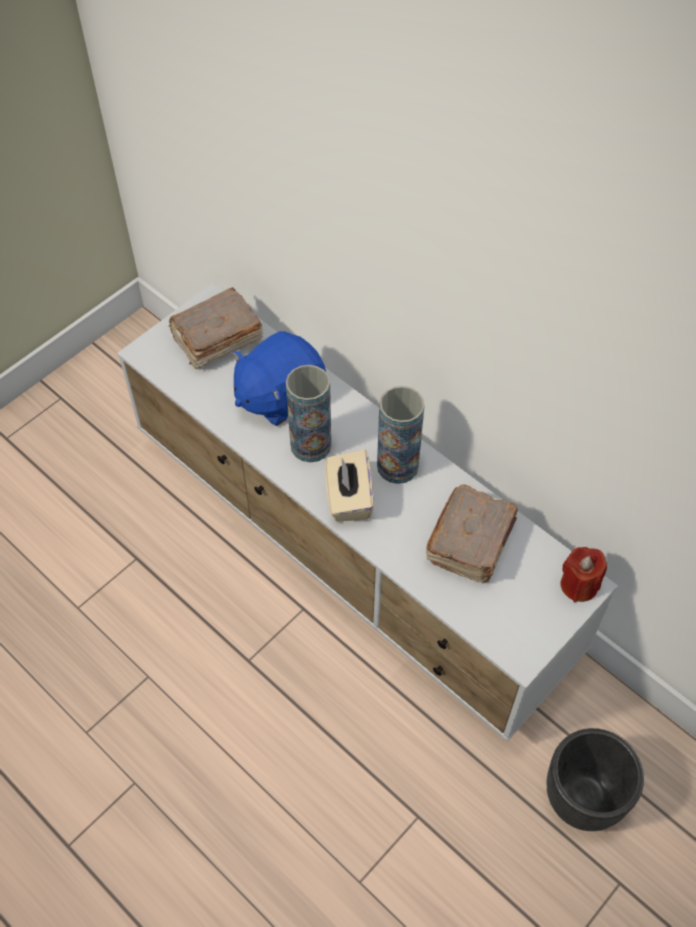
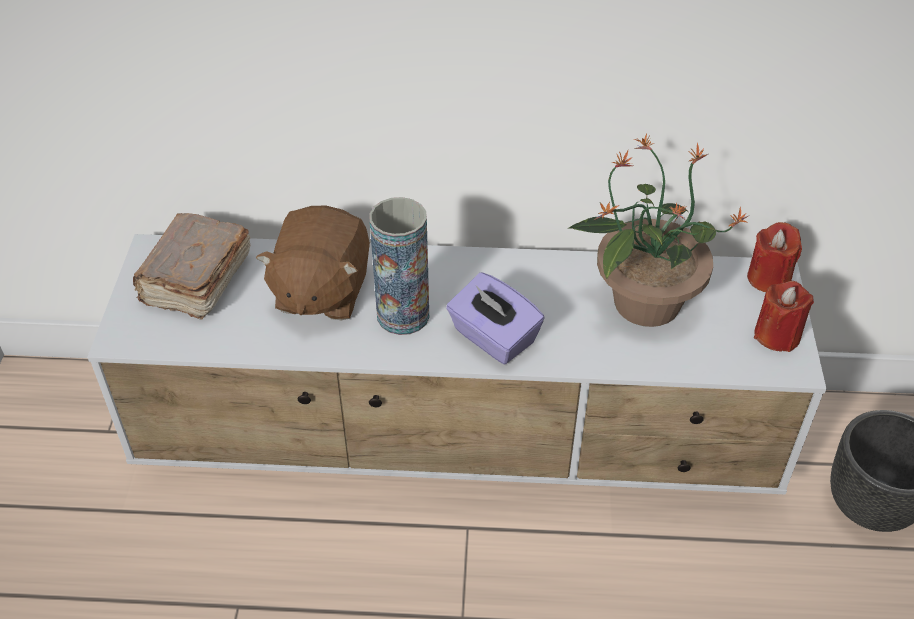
camera: 40 degrees left, 10 degrees down
blue plush toy [232,331,326,426] -> brown plush toy [256,206,370,321]
beige tissue box [325,449,374,522] -> purple tissue box [446,272,545,364]
vase [377,386,425,484] -> none
brown book [426,484,518,583] -> potted plant [567,134,748,327]
none -> red candle [754,281,814,352]

